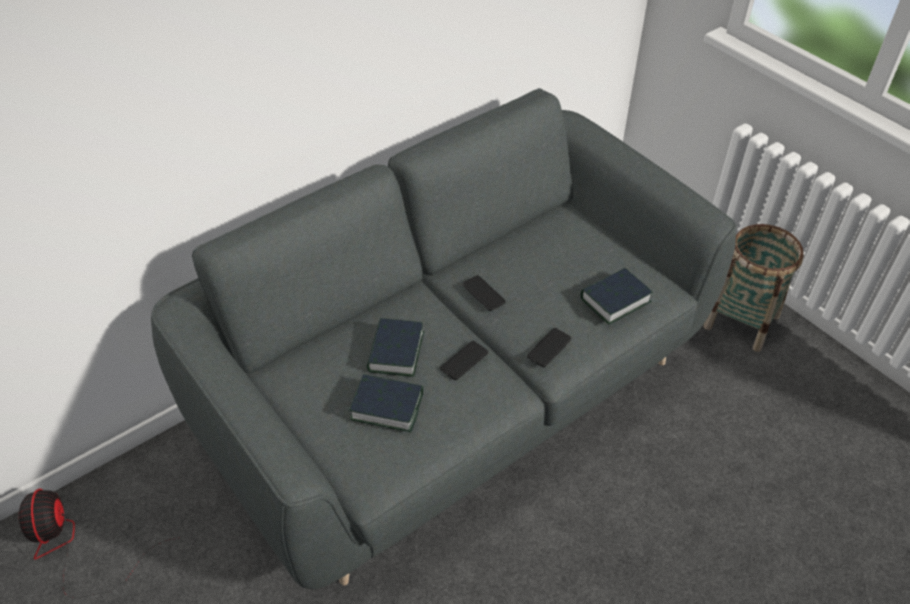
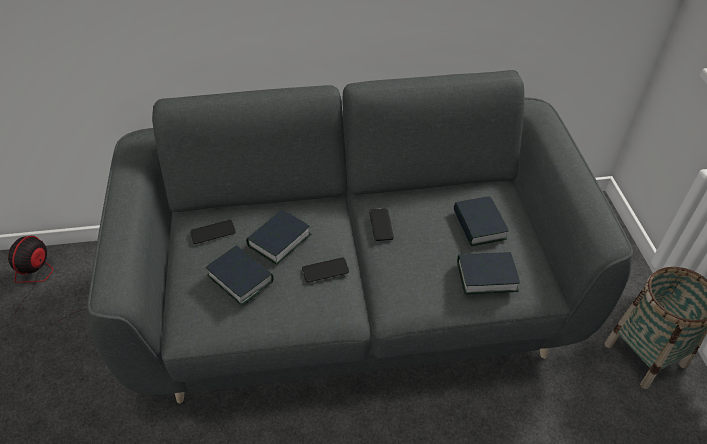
camera: 30 degrees right, 0 degrees up
phone [527,328,571,367] -> phone moved to [190,220,236,244]
none -> book [453,196,509,246]

